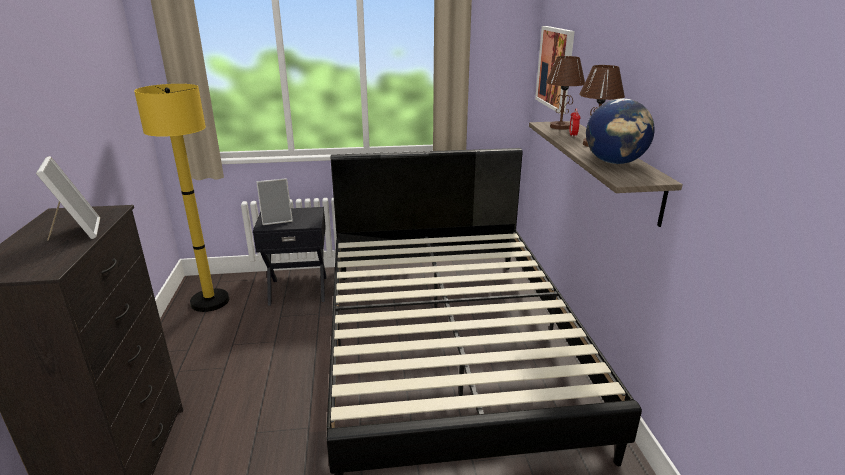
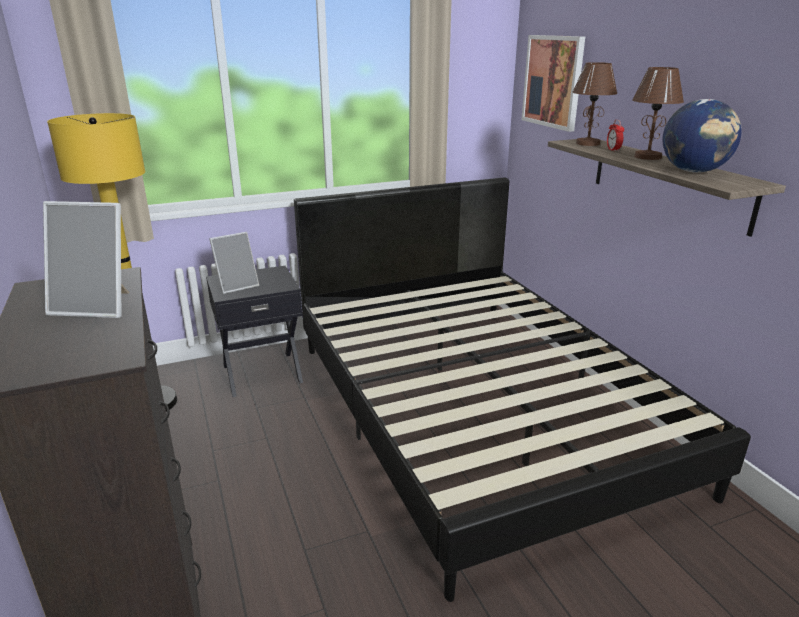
camera: 15 degrees left, 0 degrees up
picture frame [36,156,100,240] -> picture frame turned 135 degrees clockwise [43,201,129,318]

